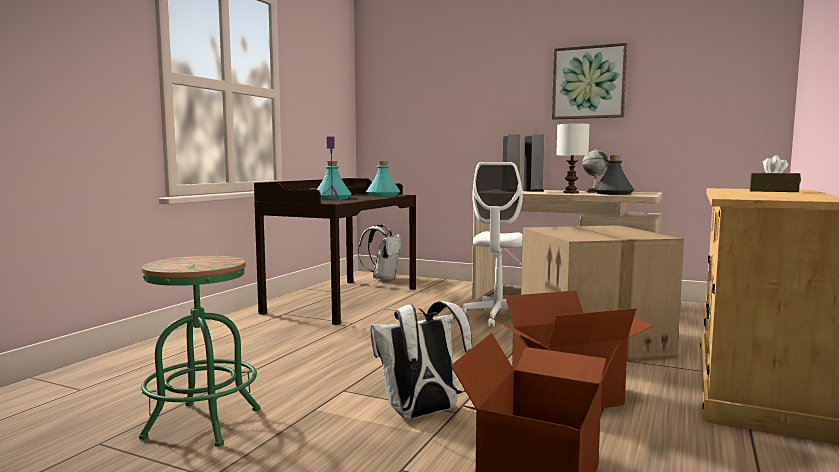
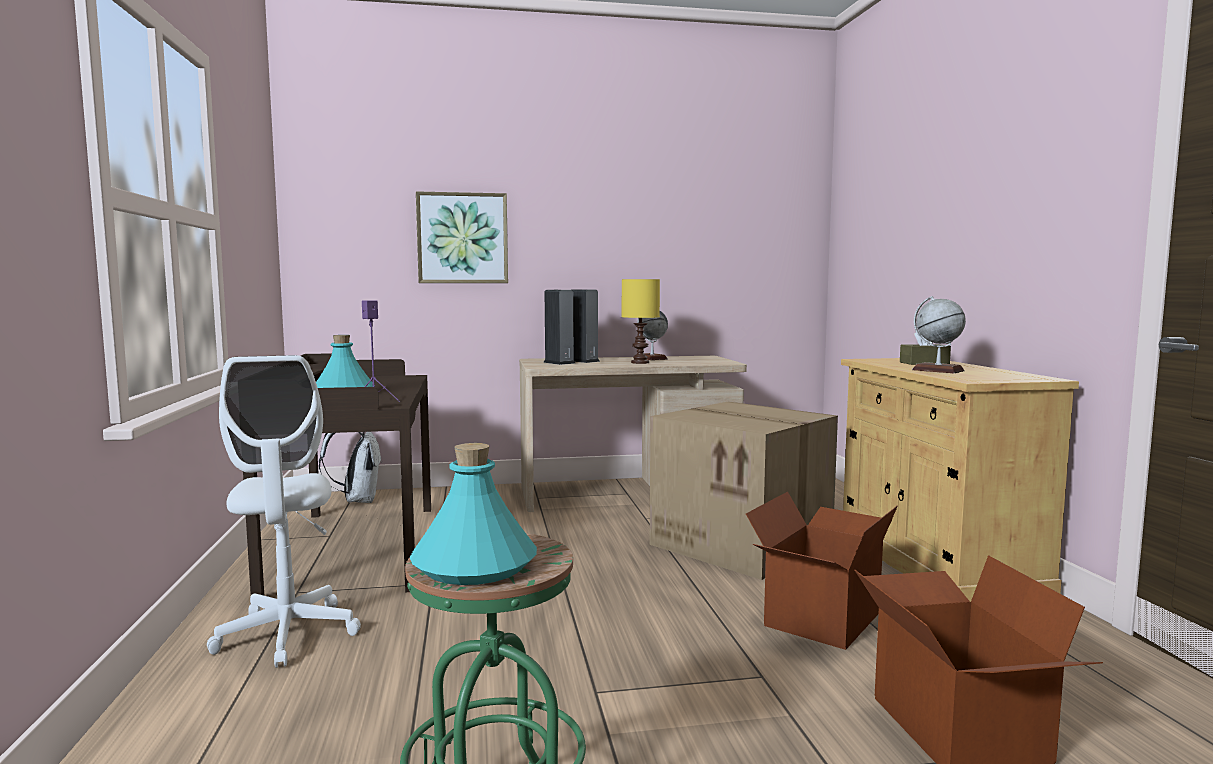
camera: 35 degrees left, 0 degrees up
turquoise bottle [366,161,401,196] -> turquoise bottle moved to [410,443,537,585]
white backpack [370,301,472,419] -> none
white office chair [463,162,523,327] -> white office chair moved to [207,355,361,668]
picture [552,43,627,120] -> picture moved to [416,191,508,283]
white table lamp [556,123,590,193] -> yellow table lamp [622,279,660,364]
grey bottle [594,155,634,195] -> none
none -> globe [912,296,966,373]

